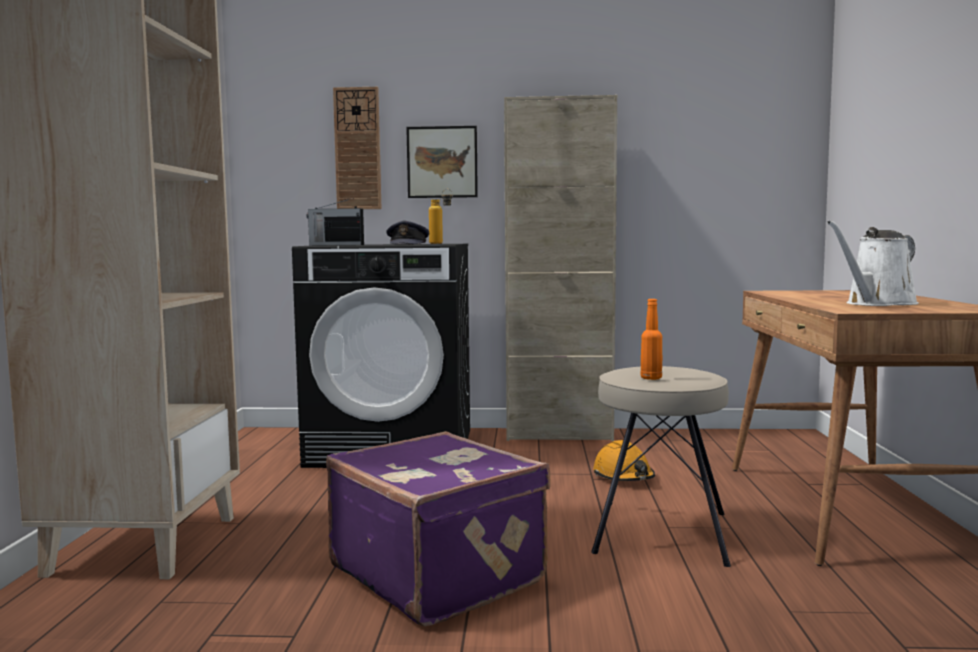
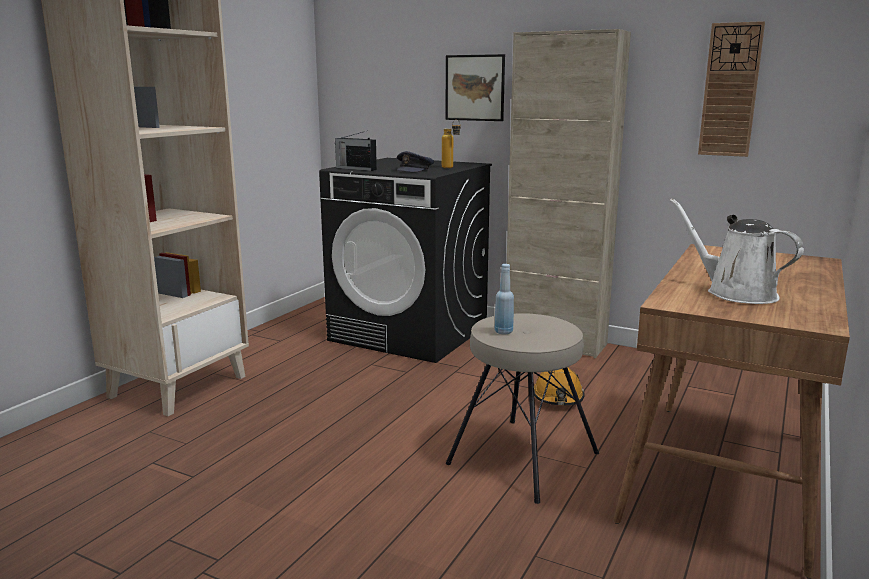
camera: 25 degrees right, 10 degrees up
purple suitcase [326,431,551,626] -> none
wall clock [333,87,382,209] -> wall clock moved to [698,21,765,157]
orange bottle [640,299,662,380] -> blue bottle [495,264,514,334]
white watering can [827,220,919,306] -> white watering can turned 60 degrees clockwise [669,198,804,304]

